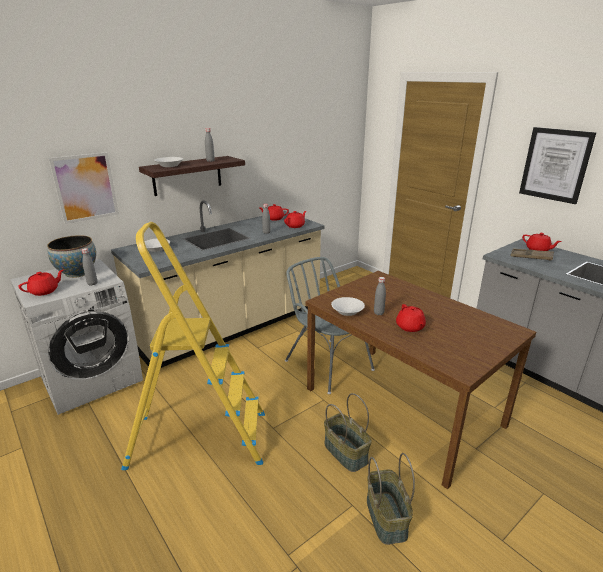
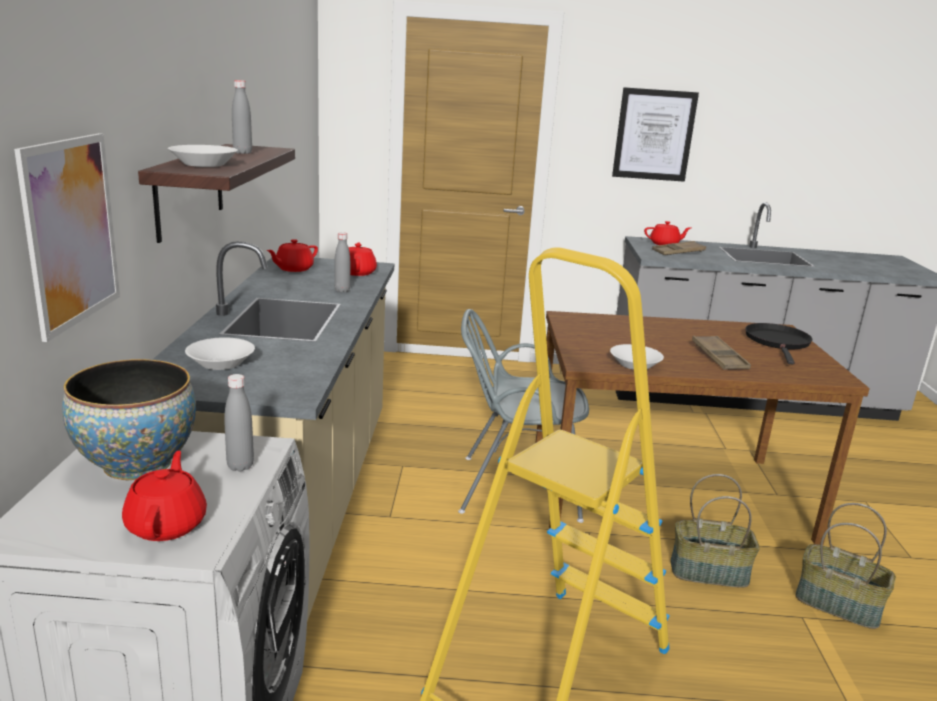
camera: 50 degrees left, 5 degrees down
grey bottle [374,277,386,315] -> none
red teapot [396,304,426,332] -> brown tray [692,336,751,370]
none -> black frying pan [745,323,812,365]

